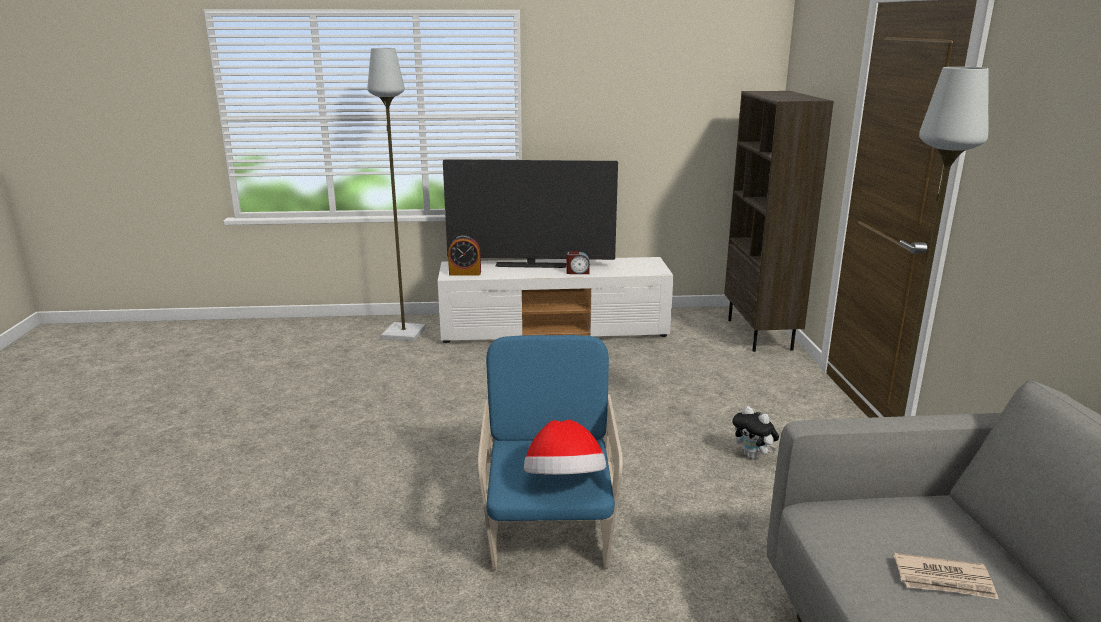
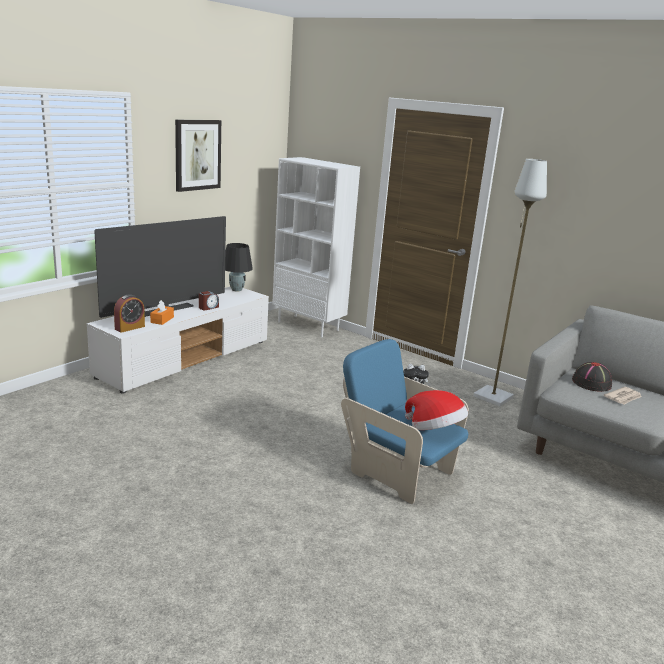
camera: 50 degrees left, 0 degrees up
grey floor lamp [367,48,426,341] -> none
brown bookcase [724,91,834,352] -> white bookcase [272,157,360,337]
none -> orange tissue box [150,300,174,325]
none -> picture [175,120,221,192]
none -> black table lamp [225,243,253,291]
none -> black hat [572,362,612,392]

